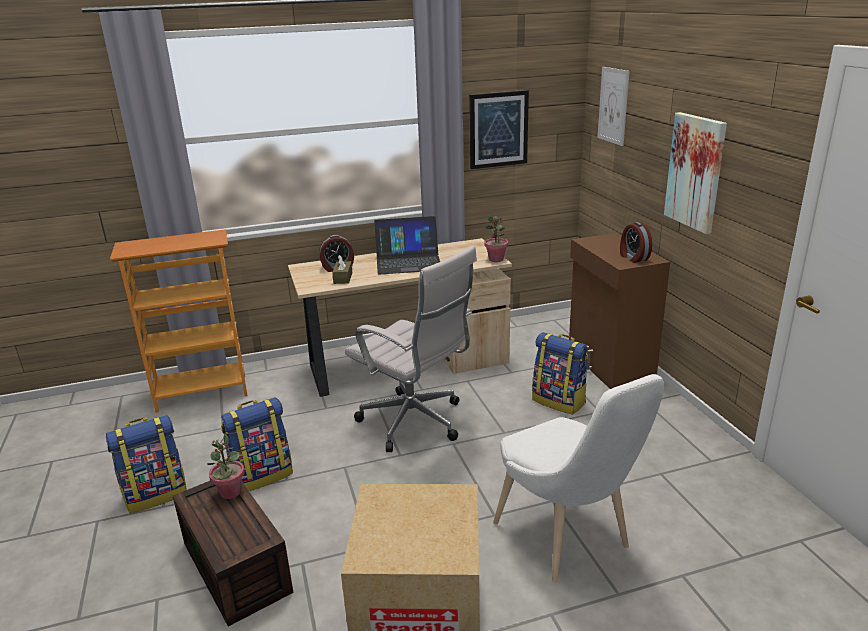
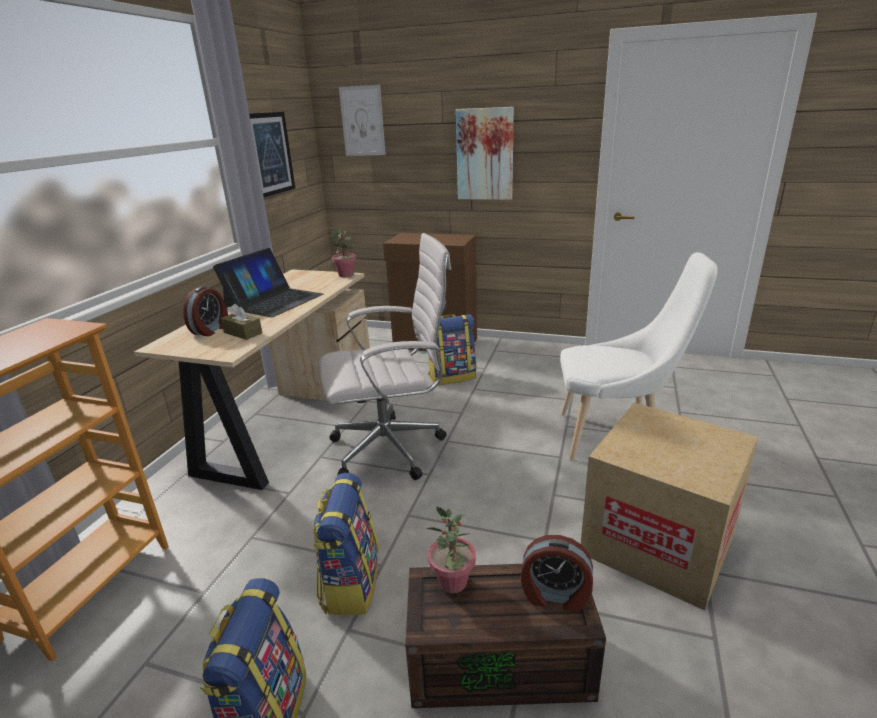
camera: 55 degrees left, 0 degrees up
alarm clock [620,222,652,263] -> alarm clock moved to [521,535,593,612]

